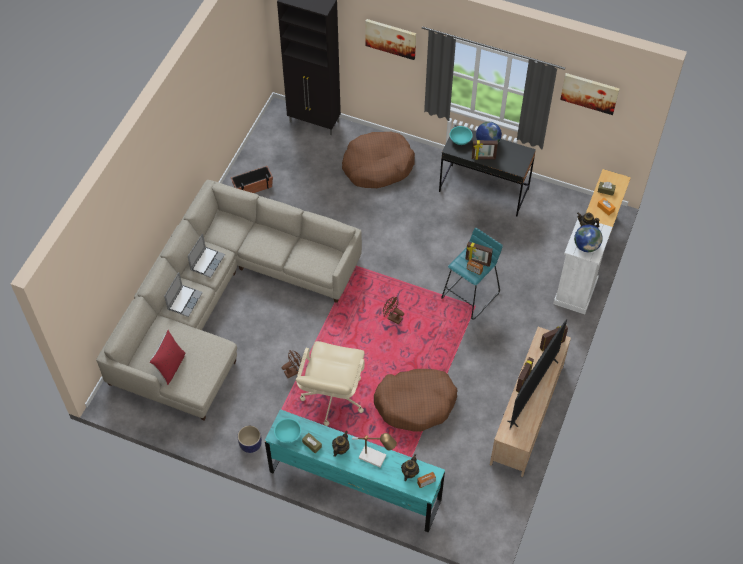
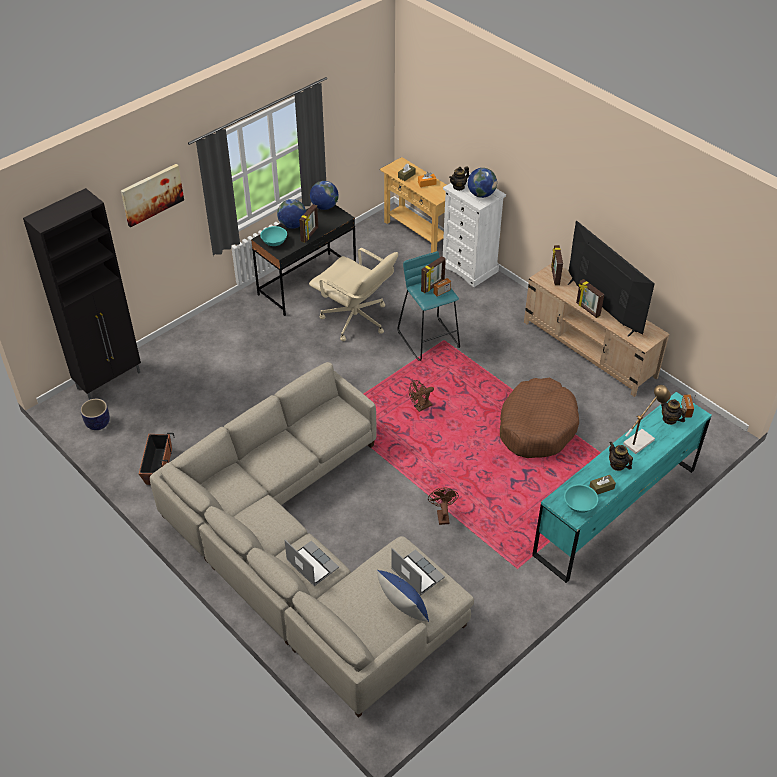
camera: 65 degrees left, 10 degrees down
red pillow [150,330,185,385] -> blue pillow [377,570,429,622]
laptop [187,233,225,278] -> laptop moved to [391,548,445,596]
planter [237,425,262,453] -> planter moved to [80,399,110,430]
beige office chair [296,341,365,426] -> beige office chair moved to [309,248,398,341]
brown dog bed [342,132,415,188] -> none
picture [560,73,620,115] -> none
none -> globe [310,181,339,210]

